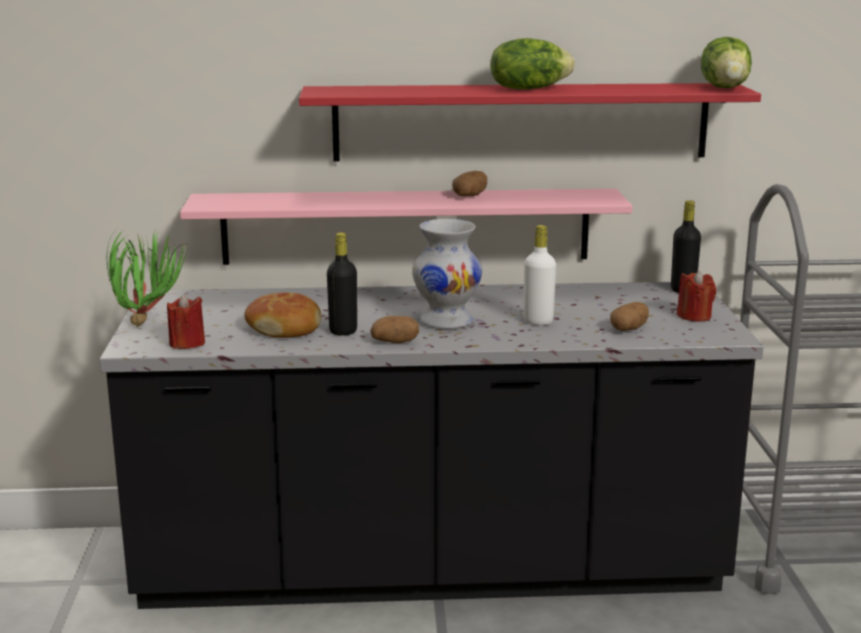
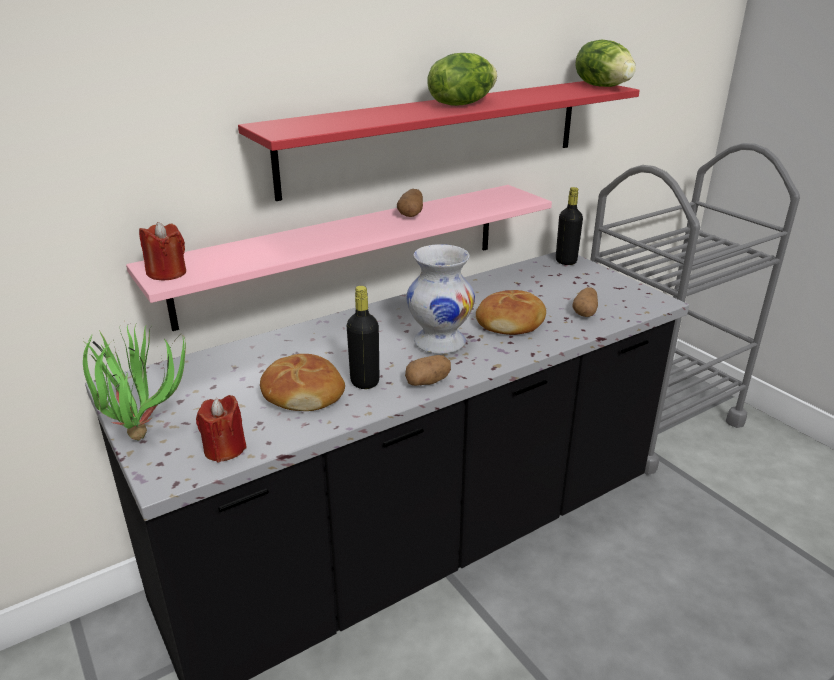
camera: 30 degrees left, 10 degrees up
white bottle [524,225,556,326] -> bread [476,290,546,335]
red candle [677,270,716,322] -> red candle moved to [139,222,186,281]

